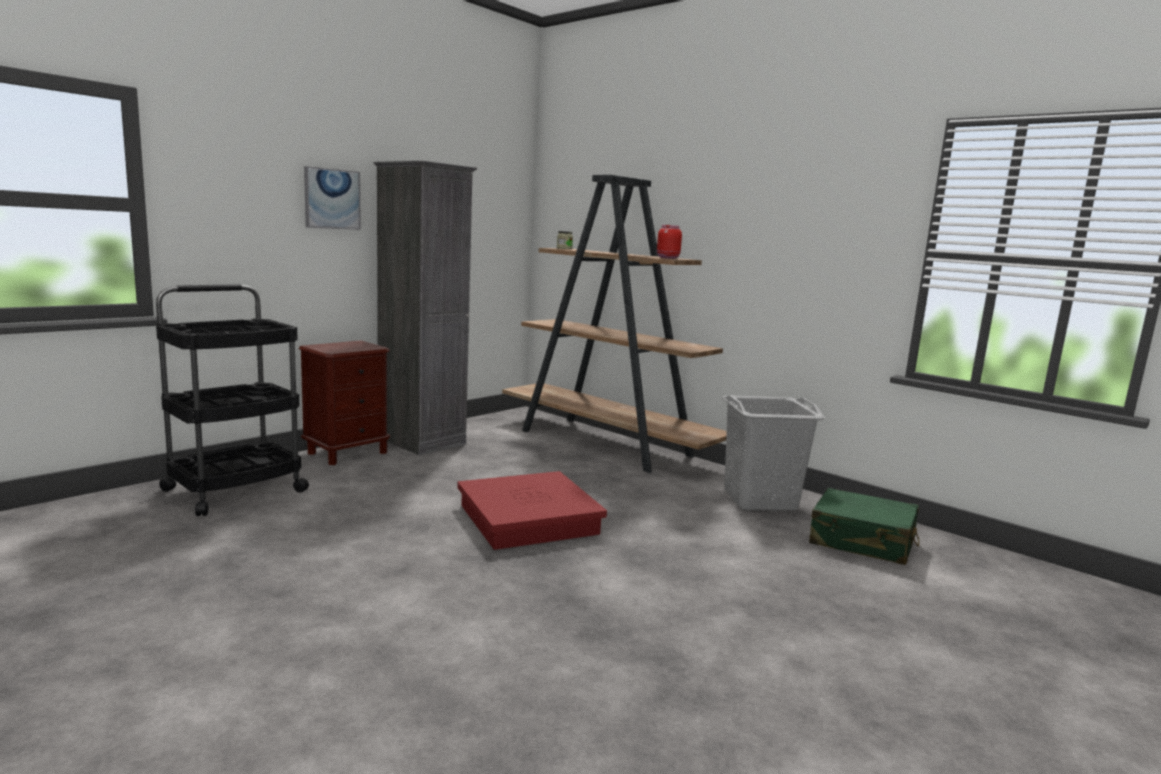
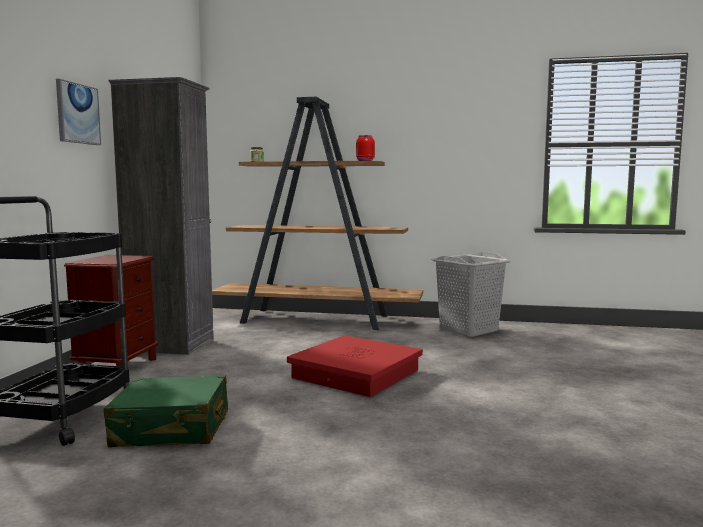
camera: 30 degrees left, 5 degrees down
green suitcase [809,488,919,565] -> green suitcase moved to [104,375,228,447]

